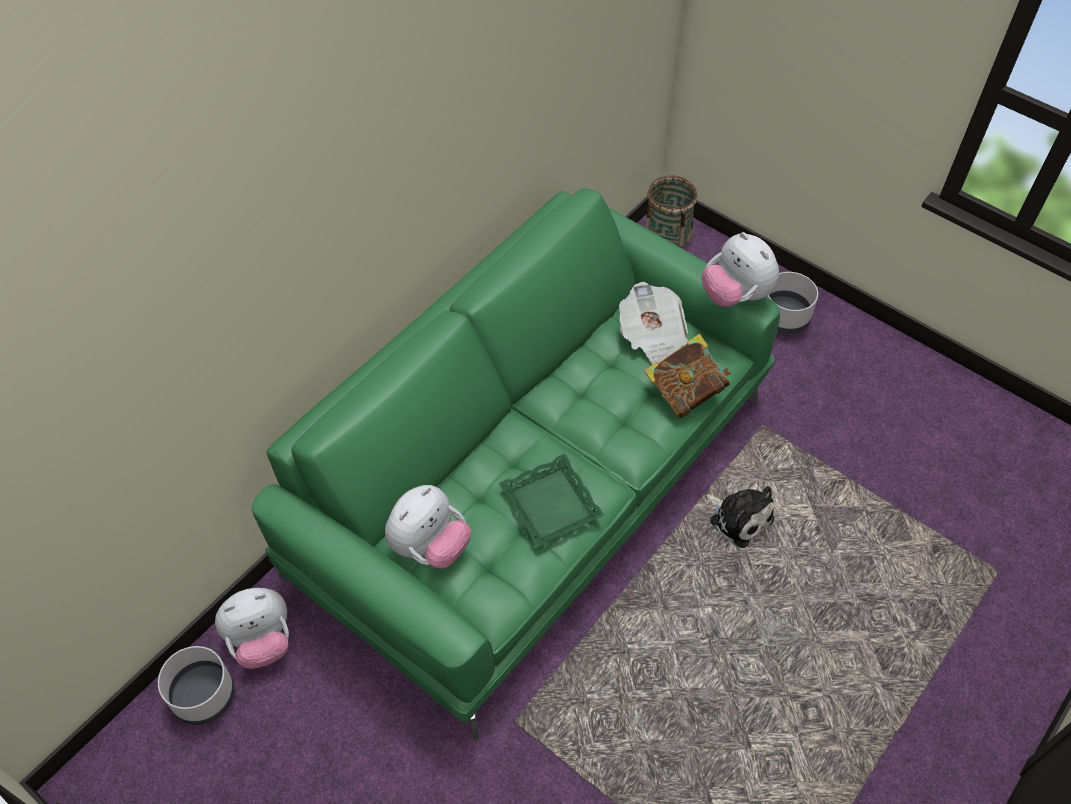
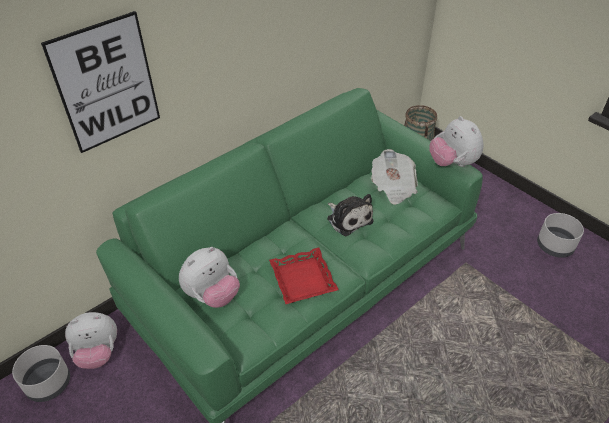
camera: 10 degrees right, 10 degrees down
green tray [499,453,605,547] -> red tray [269,247,339,304]
book [644,334,731,418] -> none
plush toy [707,486,774,548] -> plush toy moved to [327,194,374,236]
grey planter [766,272,818,334] -> grey planter moved to [537,213,584,258]
none -> picture [41,11,160,153]

